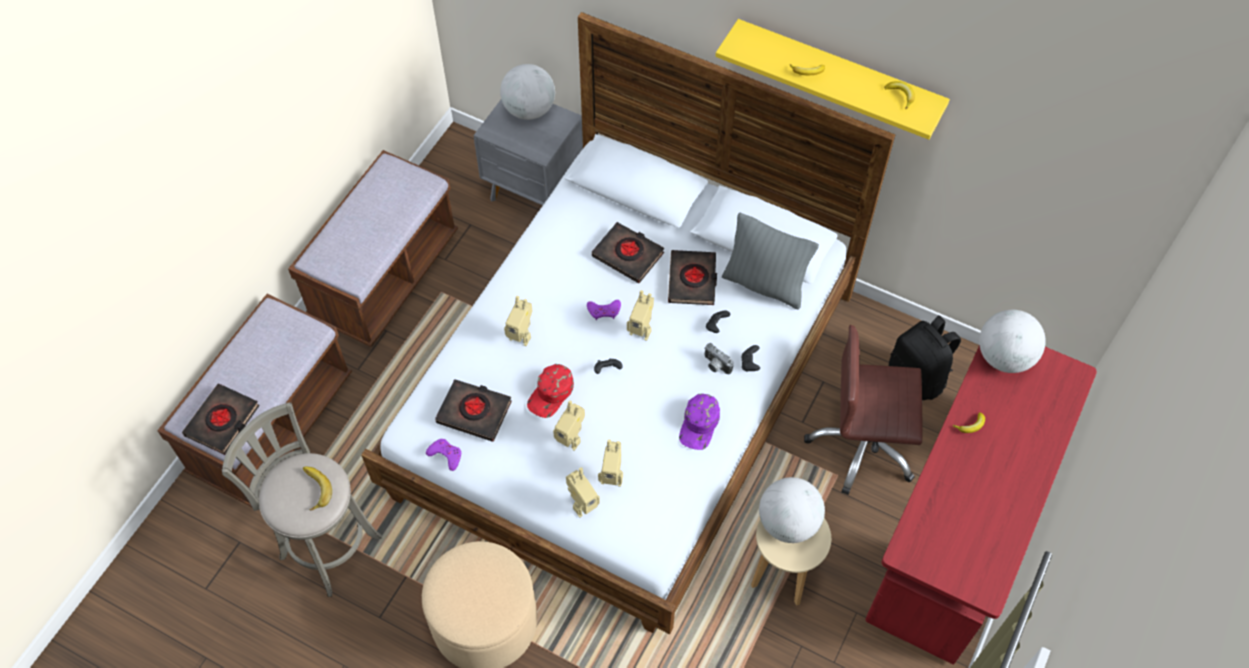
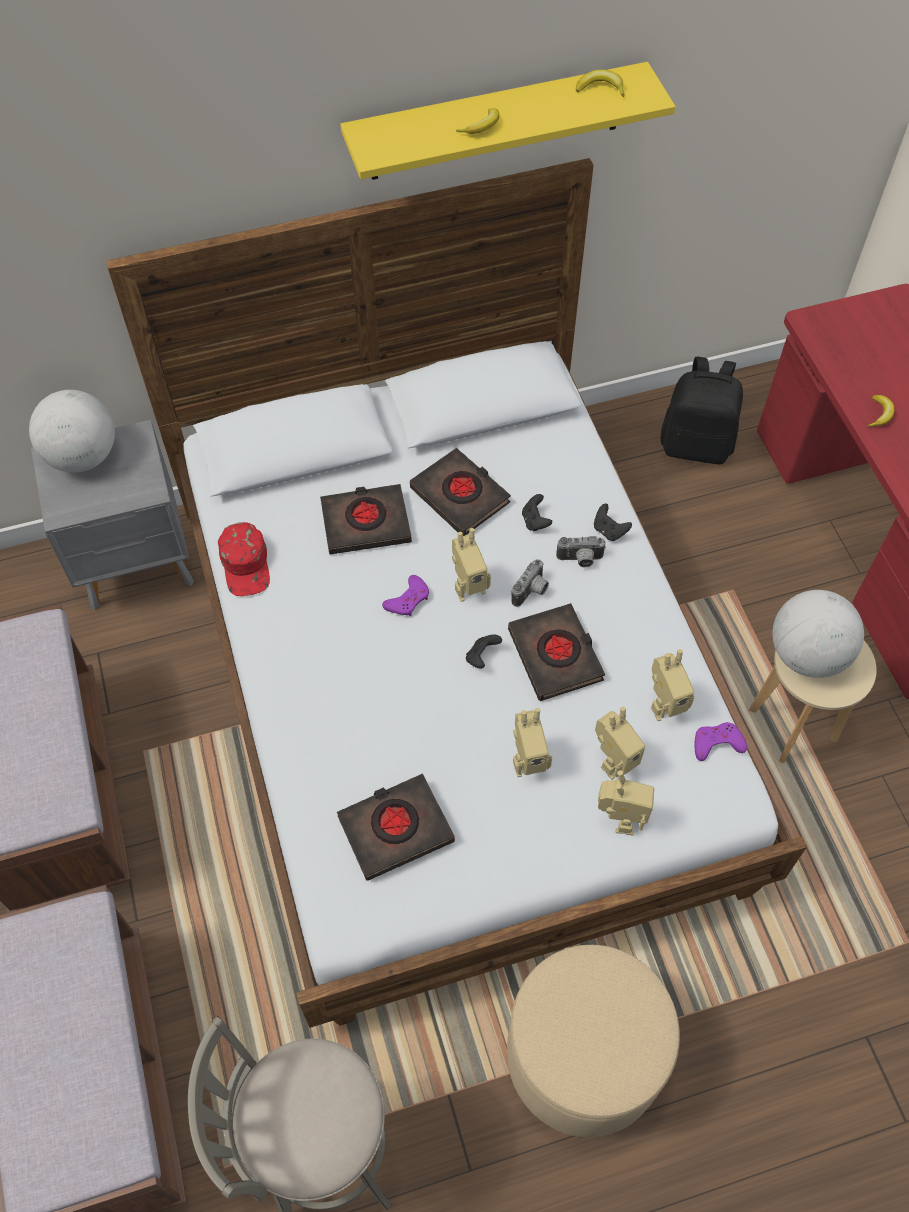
camera: 45 degrees left, 0 degrees up
black book [182,383,260,455] -> black book moved to [508,603,605,701]
banana [303,467,332,510] -> none
purple game controller [426,439,461,471] -> purple game controller moved to [695,722,747,761]
toy robot [504,296,532,346] -> toy robot moved to [651,649,694,721]
red cap [527,364,574,418] -> red cap moved to [218,522,270,596]
purple cap [679,393,720,450] -> none
grey pillow [722,212,819,310] -> none
brown office chair [804,325,922,495] -> none
globe [979,310,1046,373] -> none
none -> camera [511,559,549,607]

